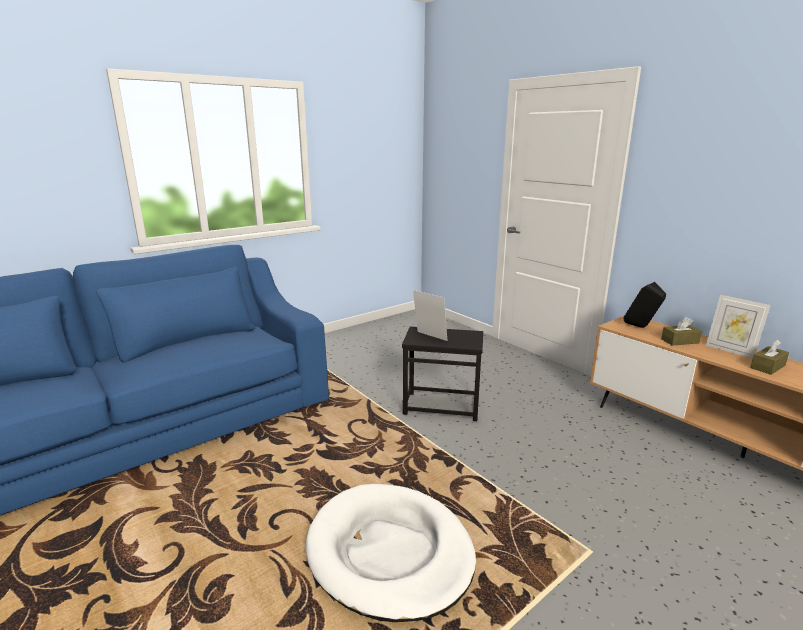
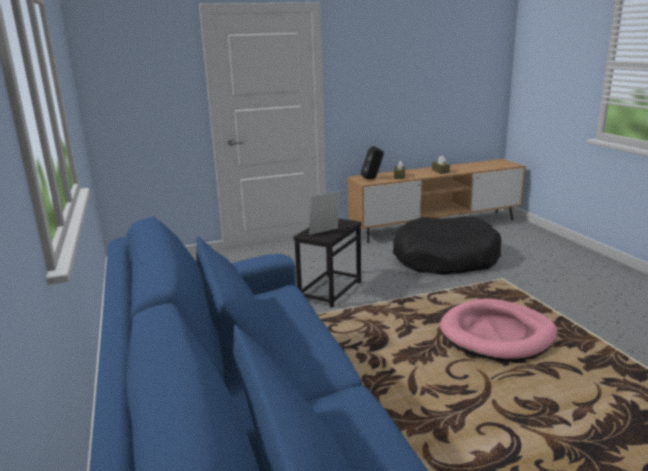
camera: 70 degrees left, 0 degrees up
white dog bed [306,484,476,622] -> pink dog bed [440,299,557,361]
picture frame [706,295,770,359] -> none
none -> black dog bed [393,216,502,275]

